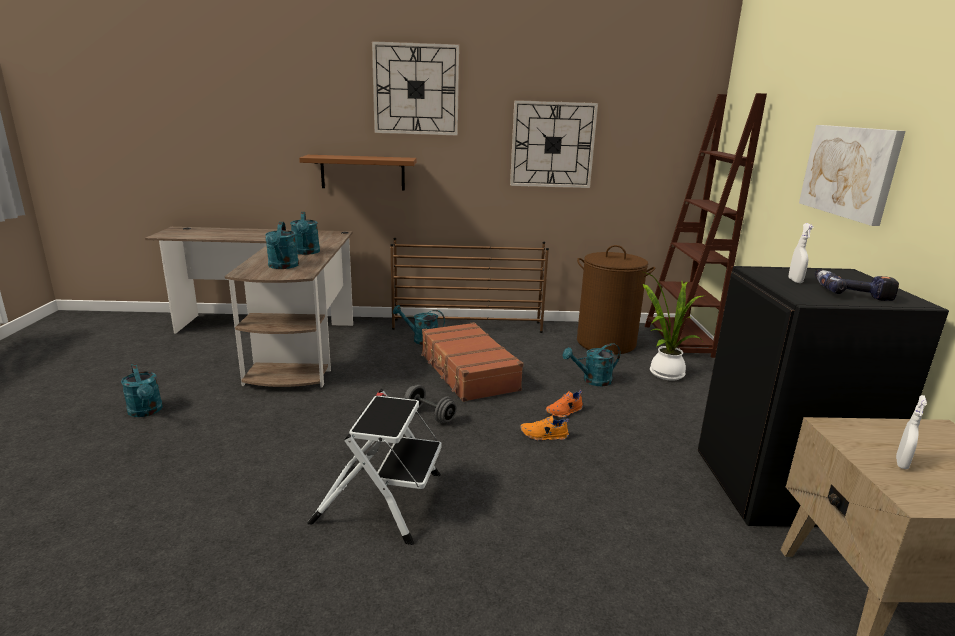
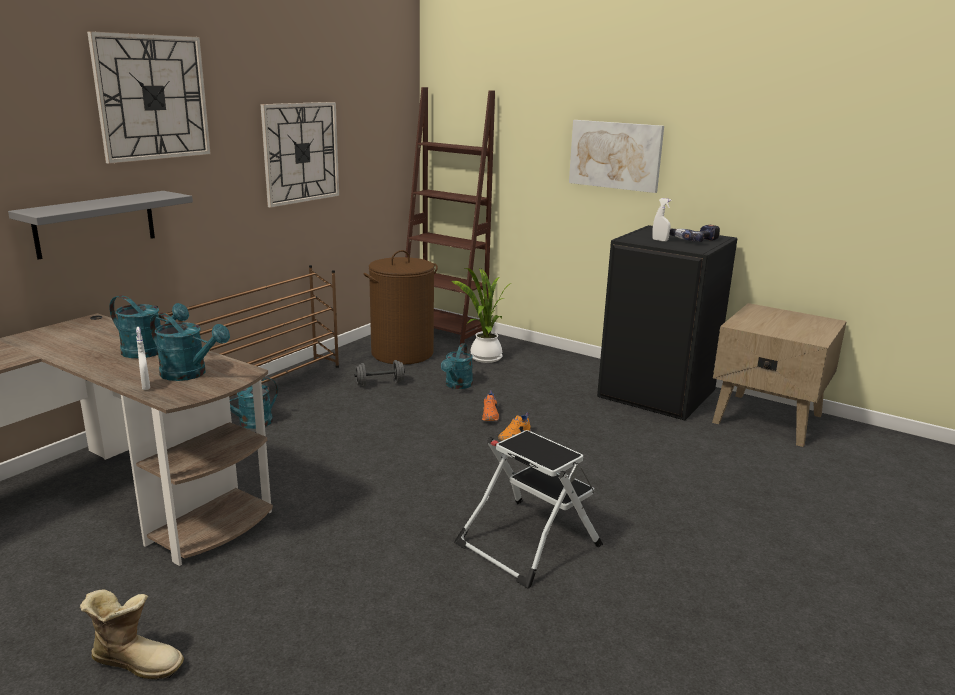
camera: 55 degrees left, 0 degrees up
turquoise watering can [121,364,163,417] -> boot [80,590,184,680]
brown shelf [299,155,417,191] -> grey shelf [8,191,193,260]
grey dumbbell [404,385,457,423] -> grey dumbbell moved to [354,360,405,387]
brown suitcase [421,322,524,402] -> none
white spray bottle [896,395,927,469] -> white spray bottle moved to [136,327,150,390]

